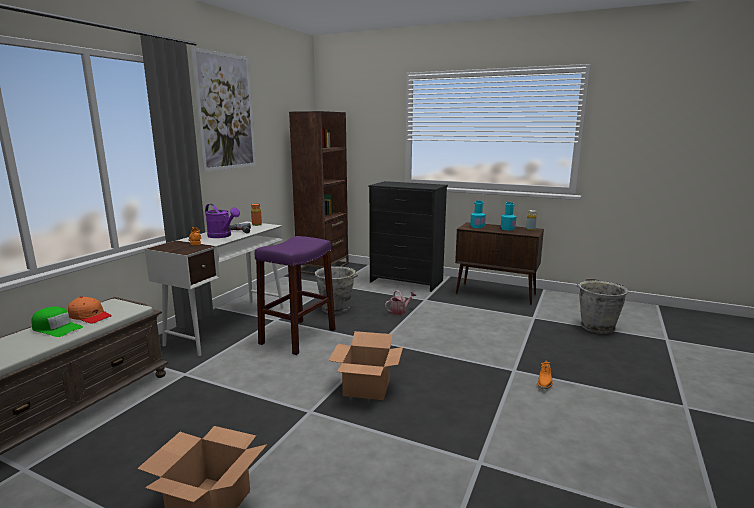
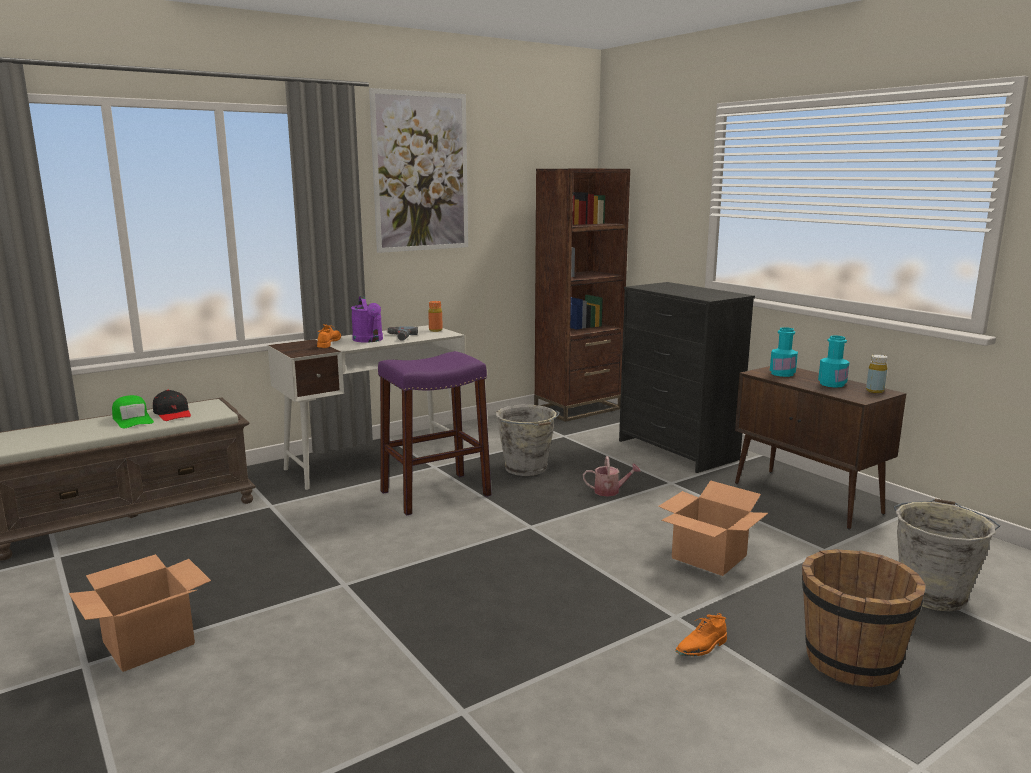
camera: 30 degrees right, 0 degrees up
orange cap [68,297,111,323] -> black cap [153,390,191,421]
cardboard box [328,331,403,400] -> cardboard box moved to [658,480,768,576]
none -> brown bucket [802,549,926,687]

